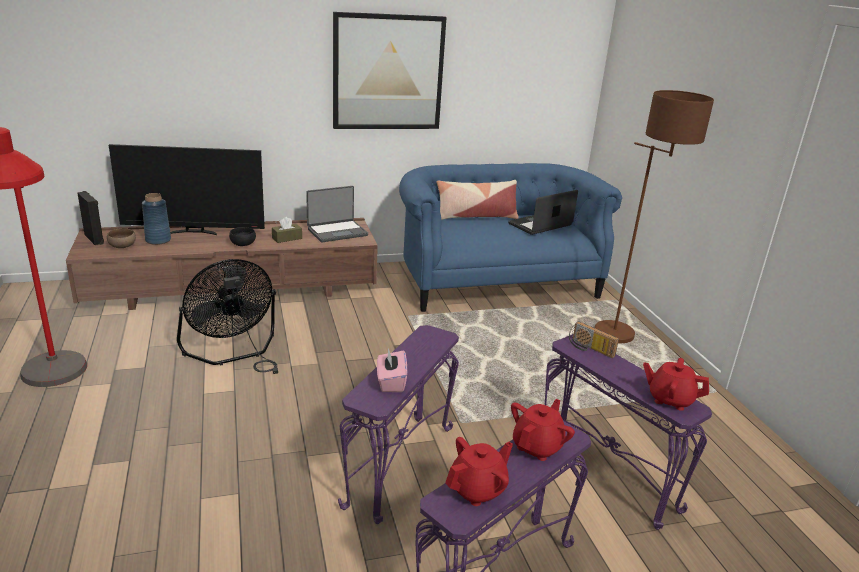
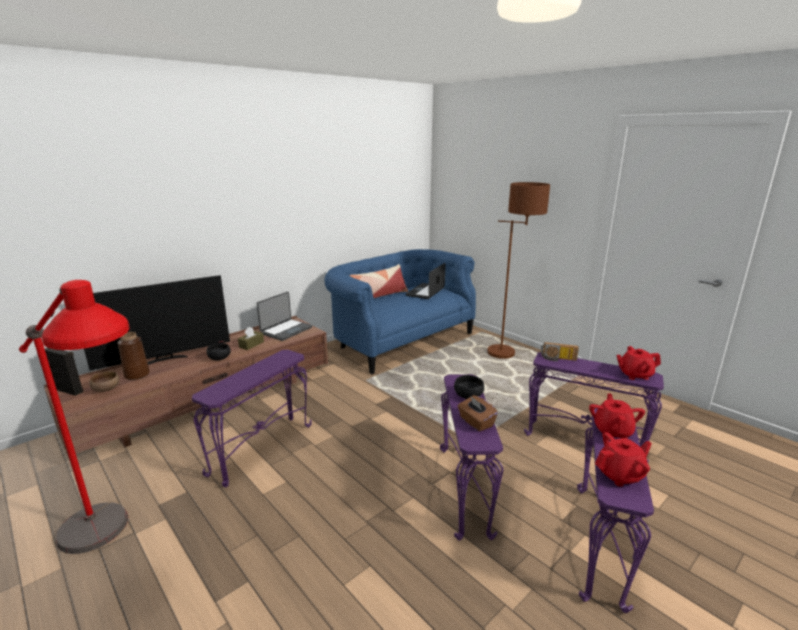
camera: 25 degrees left, 5 degrees down
blue vase [142,193,171,245] -> brown vase [118,332,150,380]
black fan [177,259,278,374] -> purple side table [192,350,312,488]
picture [333,12,447,129] -> none
pink tissue box [377,348,407,392] -> brown tissue box [458,395,498,432]
red teapot [445,437,513,506] -> red teapot turned 45 degrees clockwise [595,432,652,487]
none -> black bowl [454,375,484,399]

